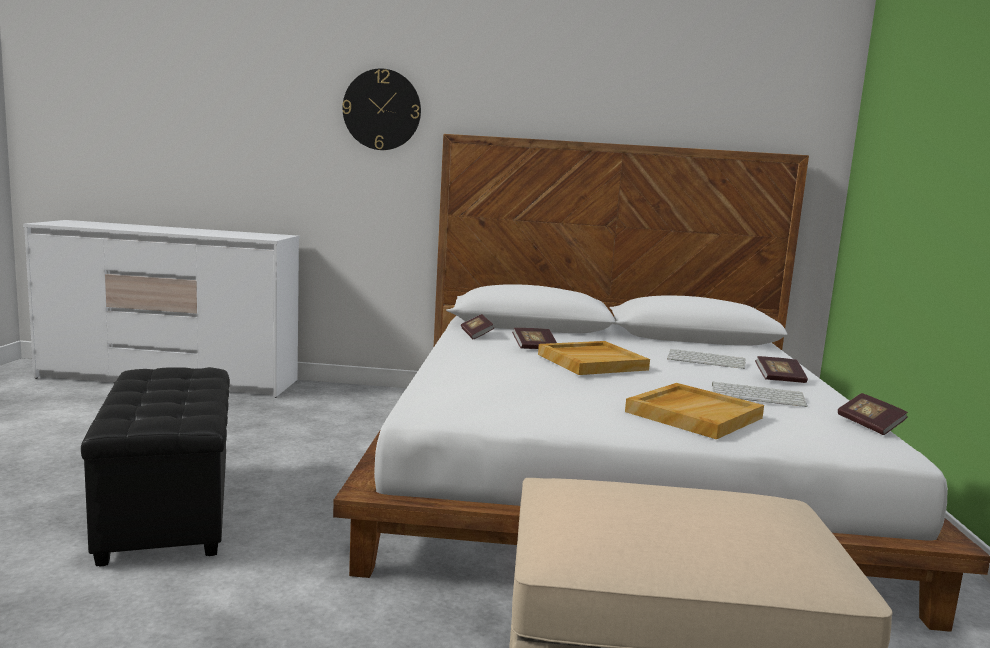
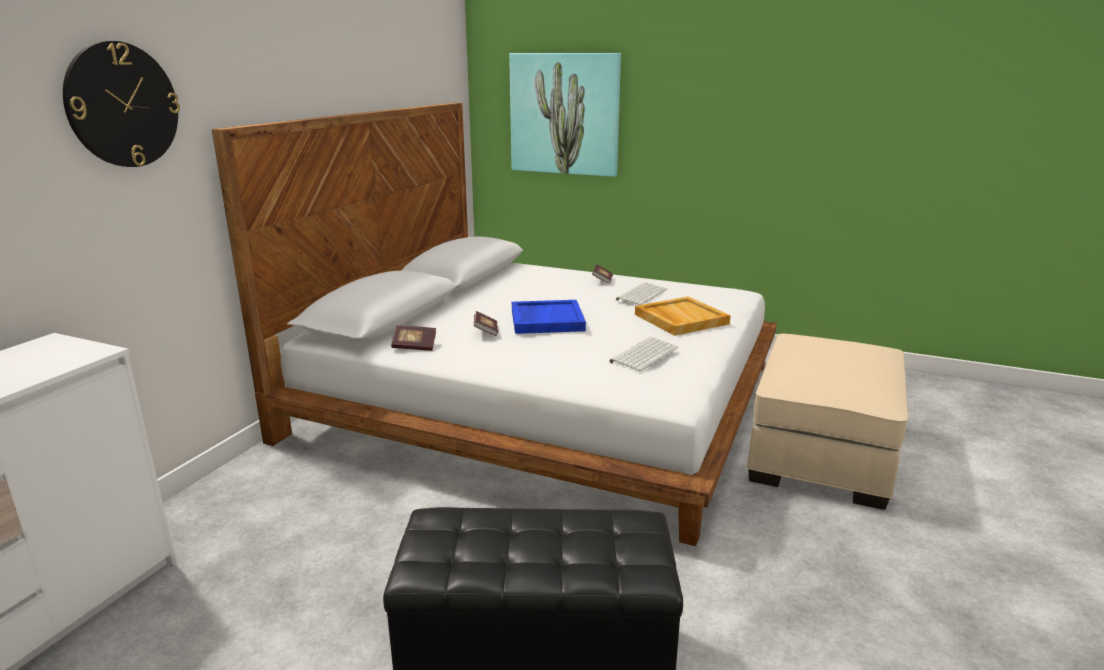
camera: 70 degrees left, 10 degrees up
beige tray [538,341,650,375] -> blue tray [512,300,586,334]
keyboard [667,349,746,369] -> keyboard moved to [609,337,678,371]
book [838,393,908,435] -> none
none -> picture [509,53,621,177]

